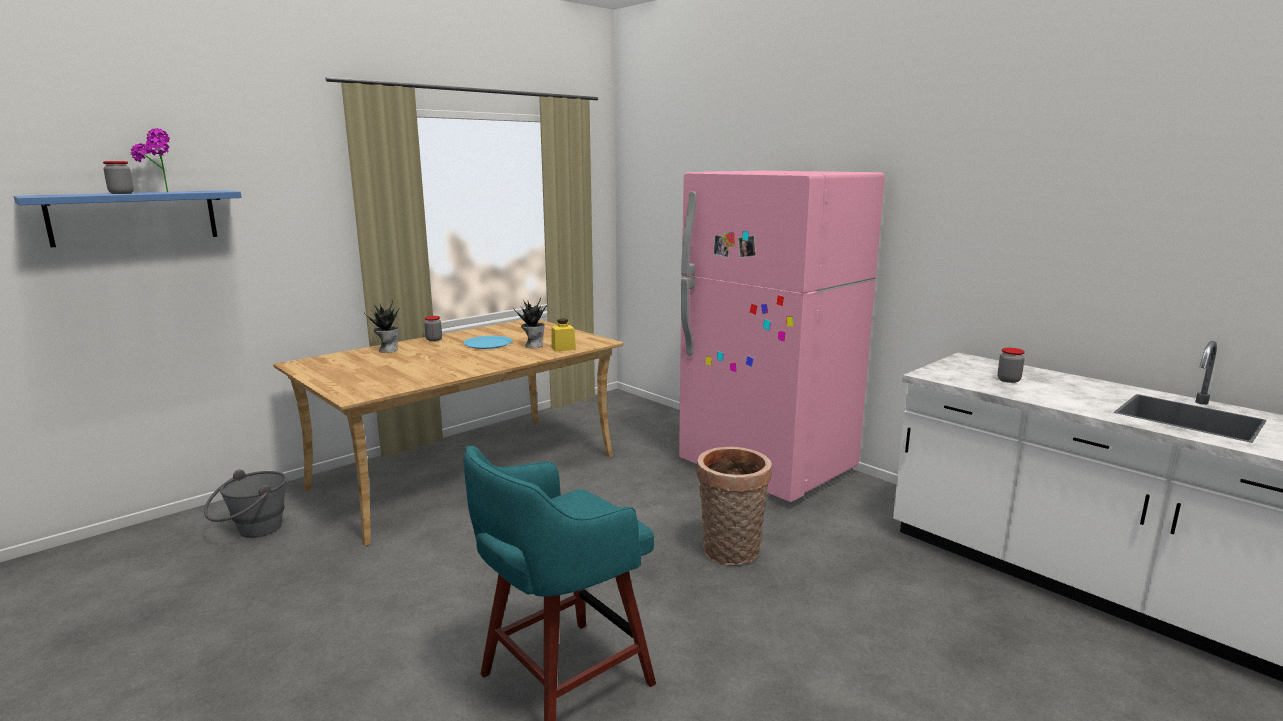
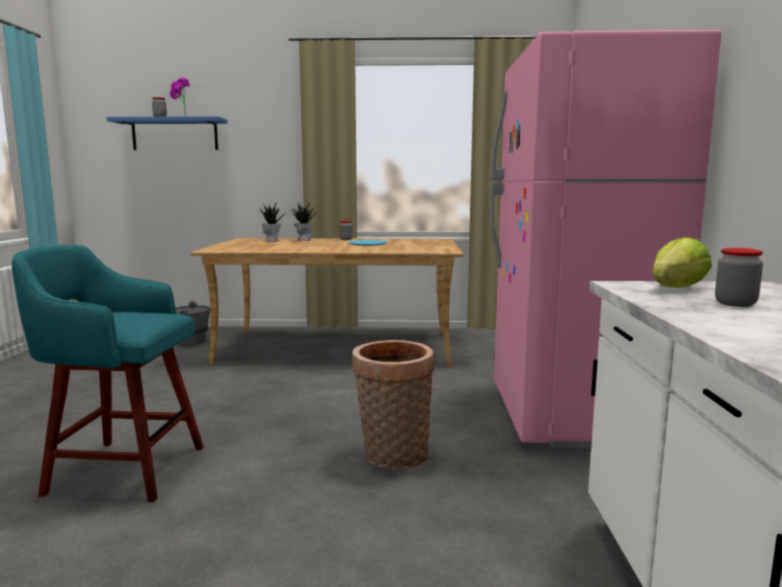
camera: 45 degrees right, 5 degrees down
potted plant [514,297,547,348] -> potted plant moved to [259,204,286,242]
yellow jar [551,319,576,352] -> none
none -> lettuce [653,237,712,288]

